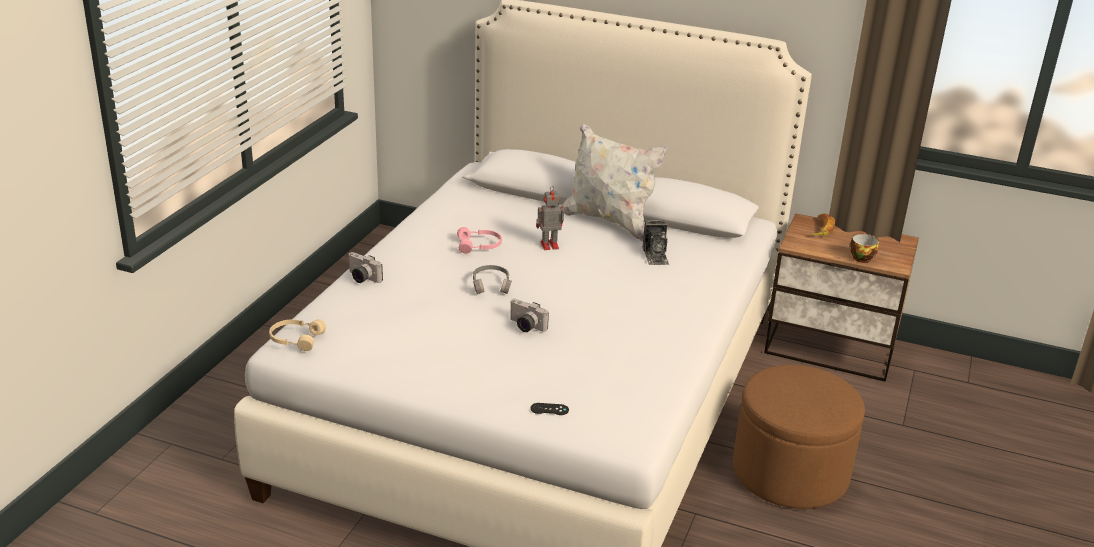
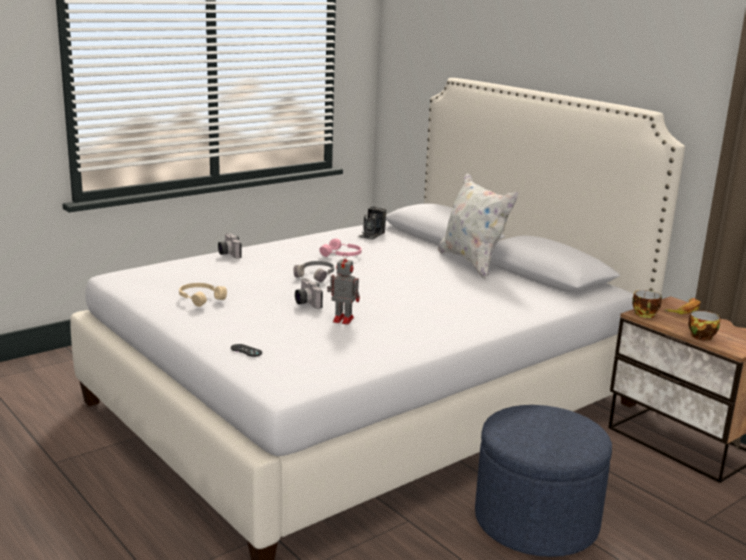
camera: 30 degrees right, 10 degrees down
beige headphones [269,319,326,351] -> beige headphones moved to [179,283,227,307]
toy robot [536,186,564,250] -> toy robot moved to [327,253,360,325]
camera [642,220,669,265] -> camera moved to [358,206,386,240]
brown ottoman [733,365,865,509] -> blue ottoman [475,405,612,557]
none -> cup [632,290,662,318]

